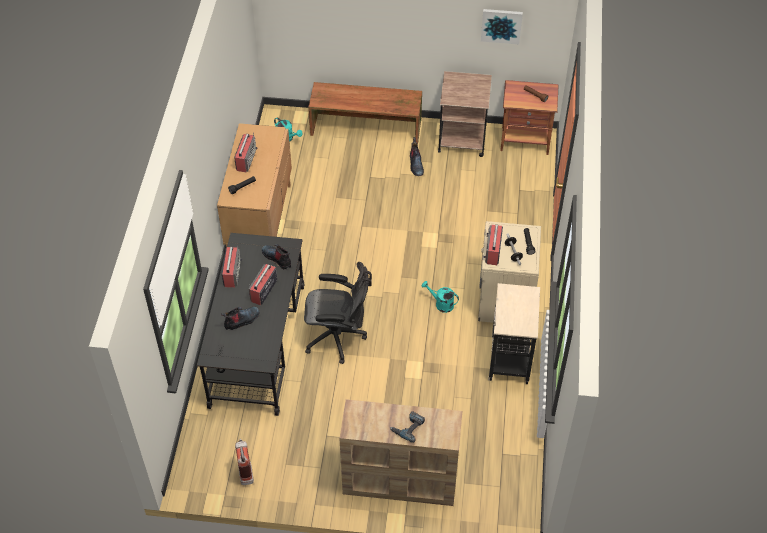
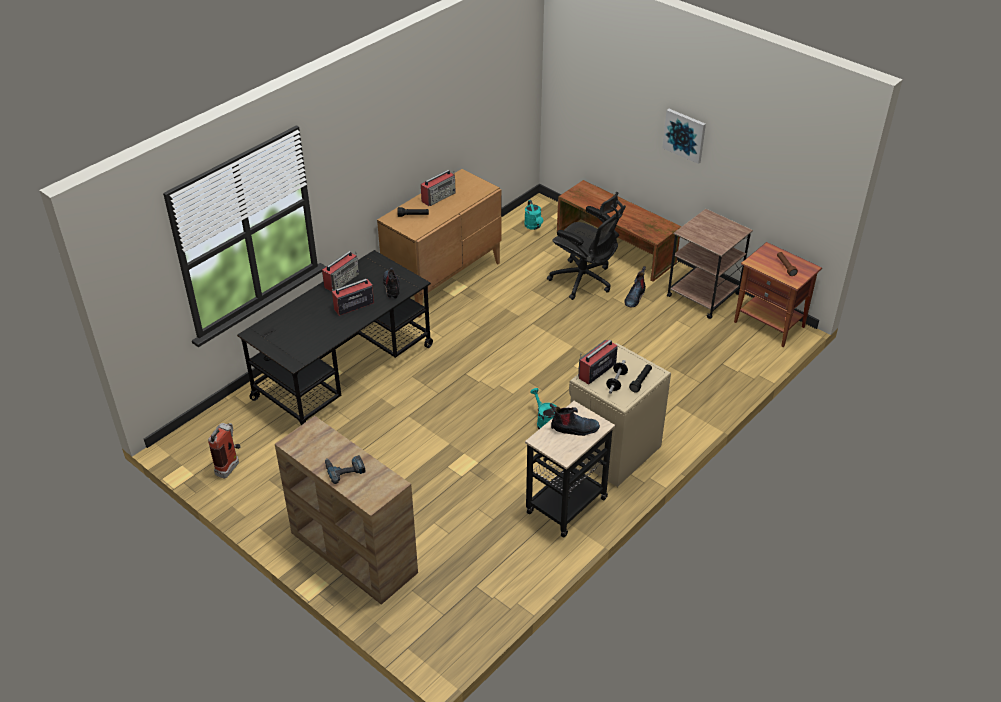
camera: 35 degrees right, 10 degrees down
boot [221,307,259,330] -> boot moved to [550,403,600,436]
office chair [304,262,372,364] -> office chair moved to [547,192,626,300]
picture [481,9,523,44] -> picture moved to [662,109,706,164]

